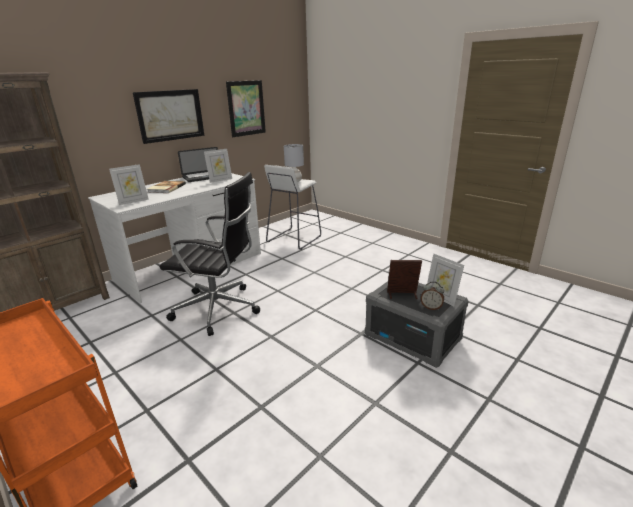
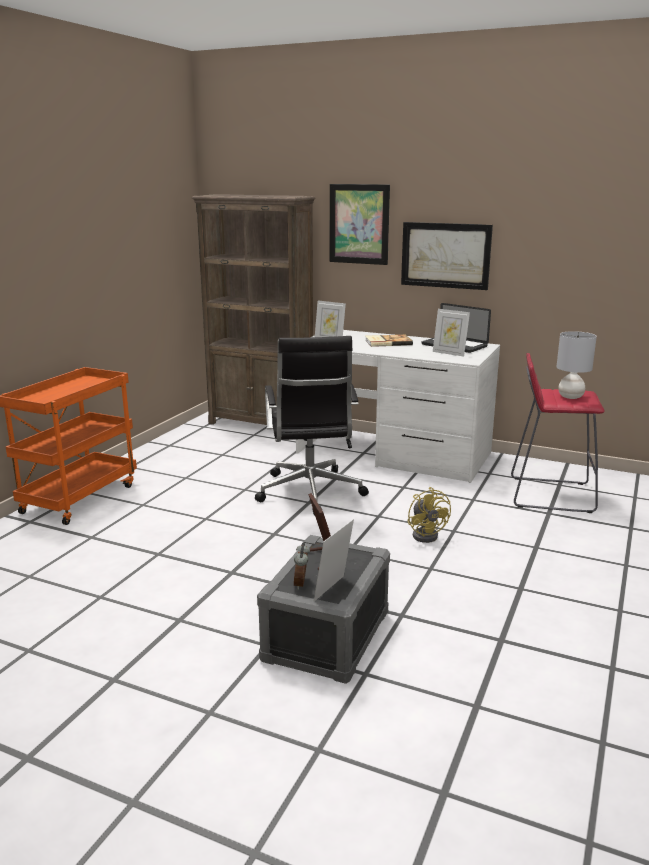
camera: 70 degrees right, 5 degrees down
picture [226,80,266,137] -> picture moved to [330,184,390,265]
white stool [264,165,321,250] -> red stool [511,353,605,513]
none -> yellow fan [407,487,451,543]

